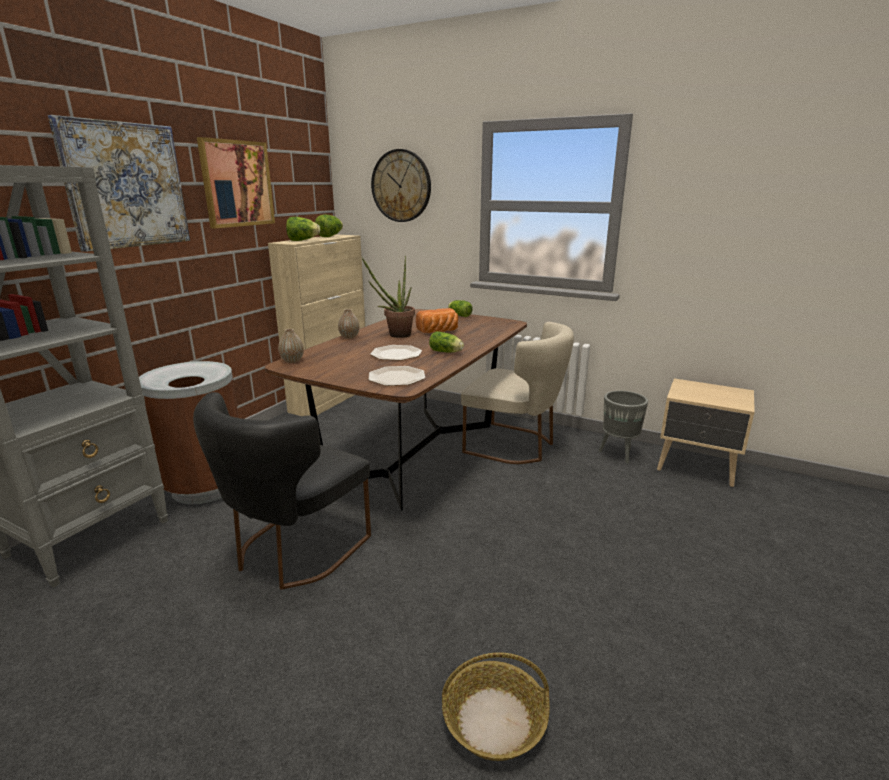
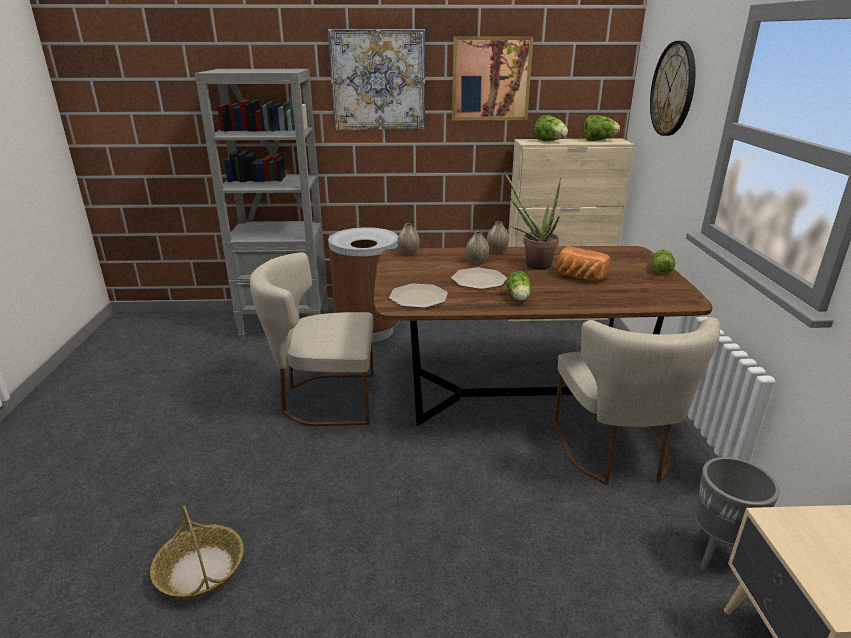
camera: 60 degrees right, 5 degrees up
black chair [193,392,371,590] -> beige chair [250,252,374,426]
none -> vase [466,231,489,264]

